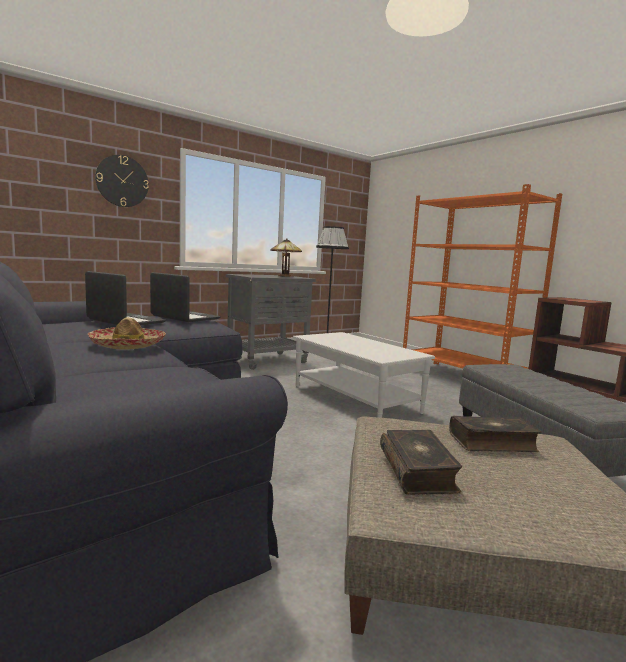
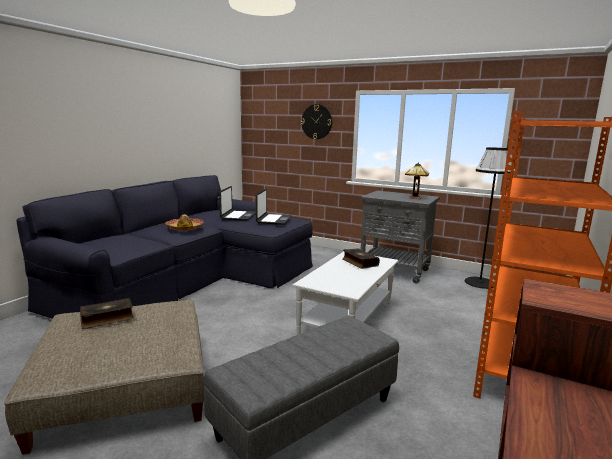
camera: 65 degrees right, 5 degrees up
book [449,416,541,452] -> book moved to [342,248,380,269]

